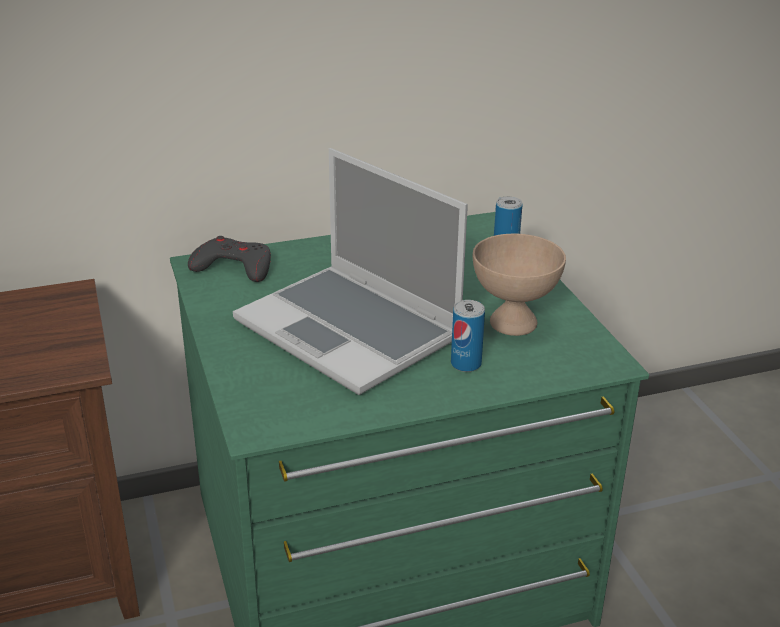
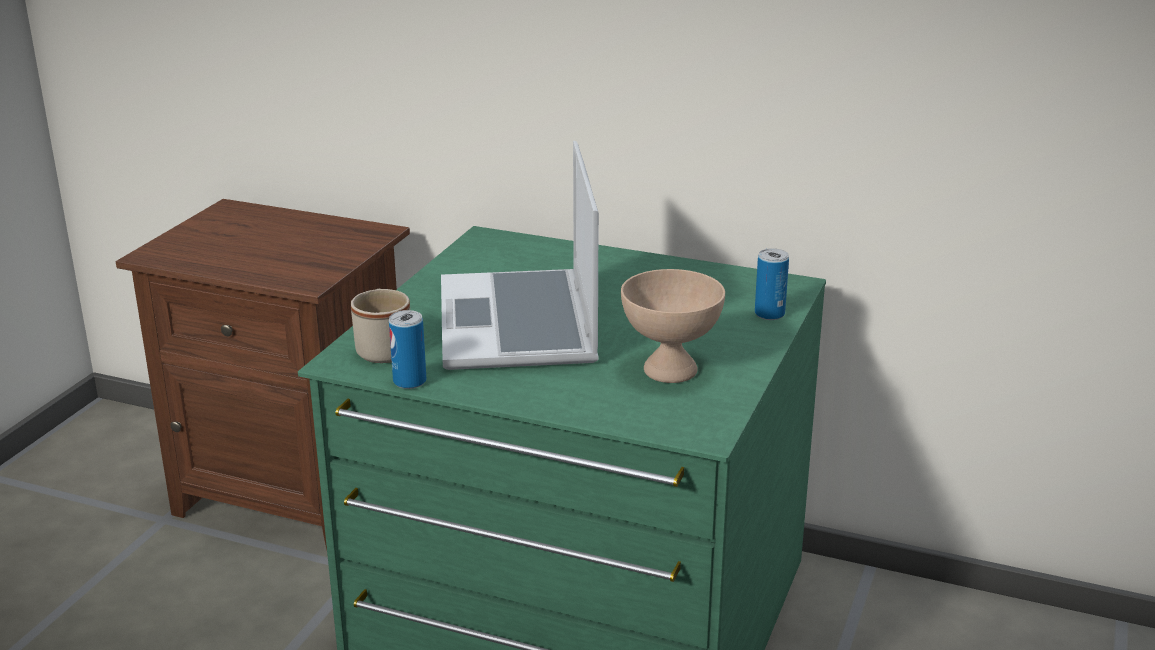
camera: 40 degrees right, 5 degrees down
grey game controller [188,236,271,282] -> none
can [451,300,485,372] -> can moved to [389,310,426,389]
none -> beige mug [351,289,410,363]

